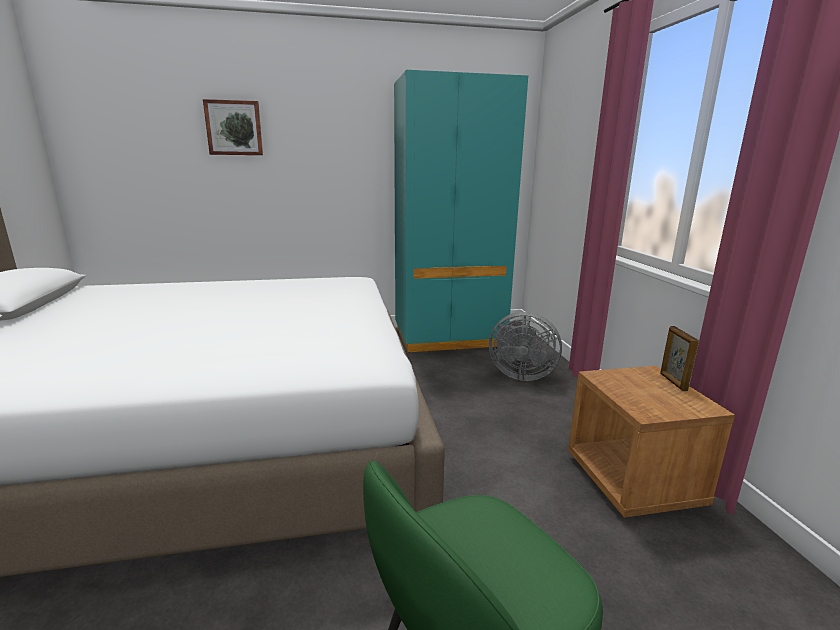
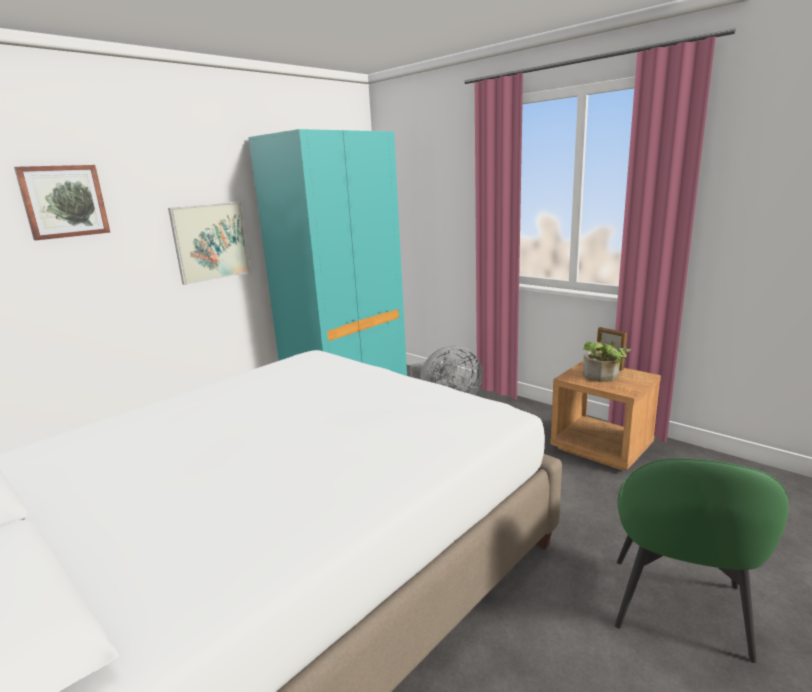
camera: 35 degrees left, 0 degrees up
none -> picture [168,202,251,285]
none -> potted plant [583,341,631,382]

